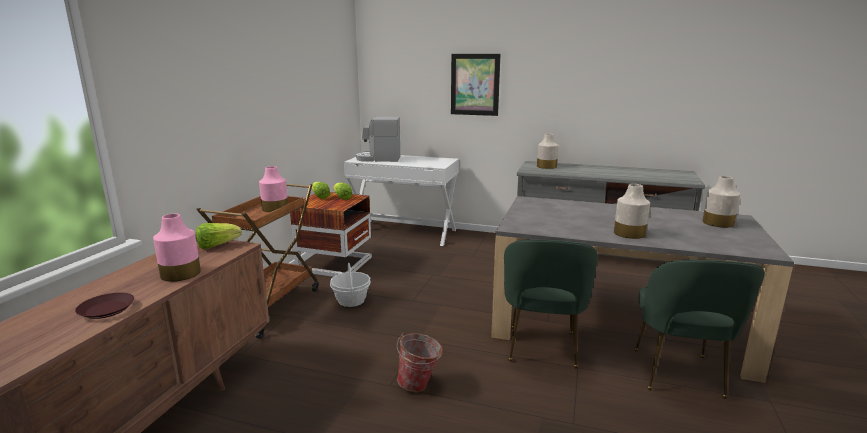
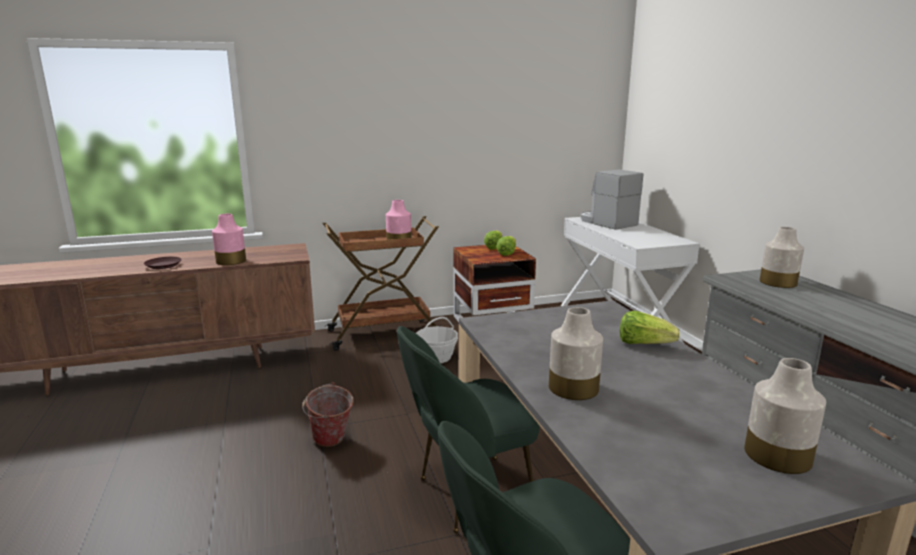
camera: 55 degrees right, 0 degrees up
lettuce [195,223,242,249] -> lettuce moved to [620,311,680,344]
picture [451,54,501,116] -> none

